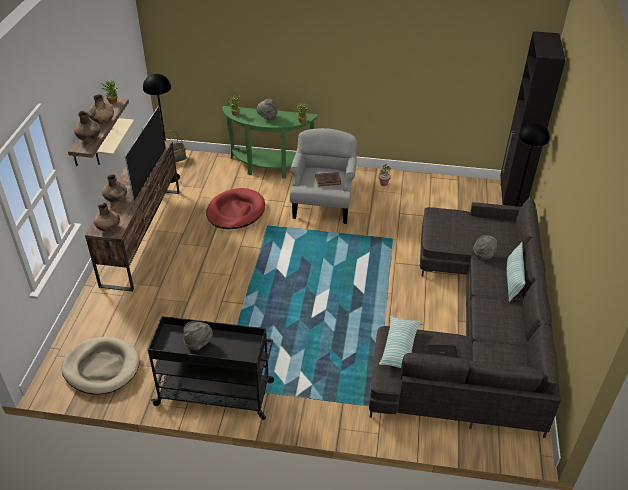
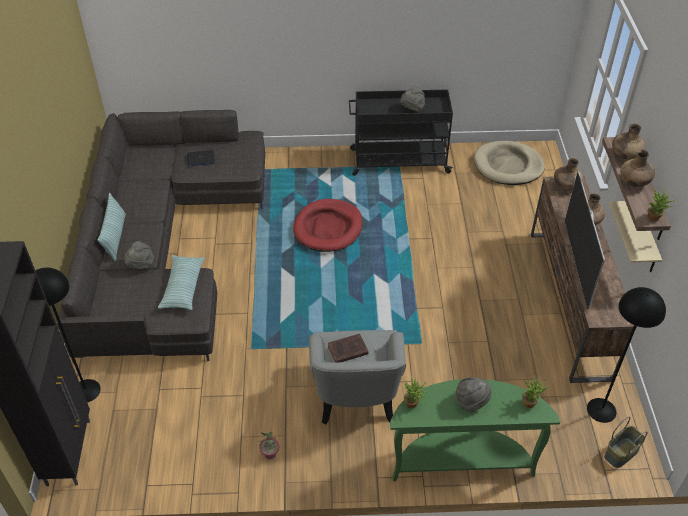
camera: 170 degrees right, 5 degrees up
red dog bed [206,188,265,229] -> red dog bed moved to [293,199,363,252]
pillow [379,316,421,368] -> pillow moved to [158,255,205,310]

